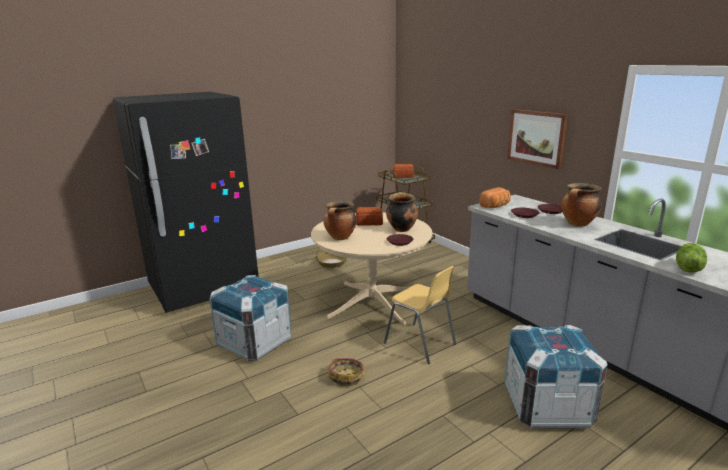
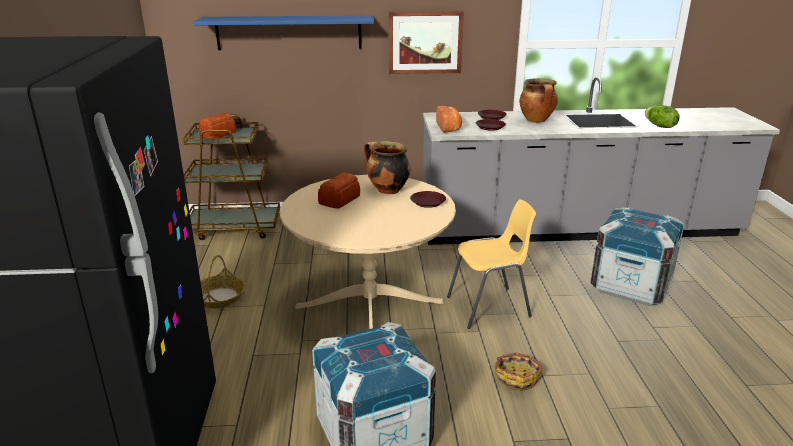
camera: 60 degrees left, 5 degrees up
cooking pot [323,201,357,240] -> none
none -> blue shelf [194,15,374,50]

